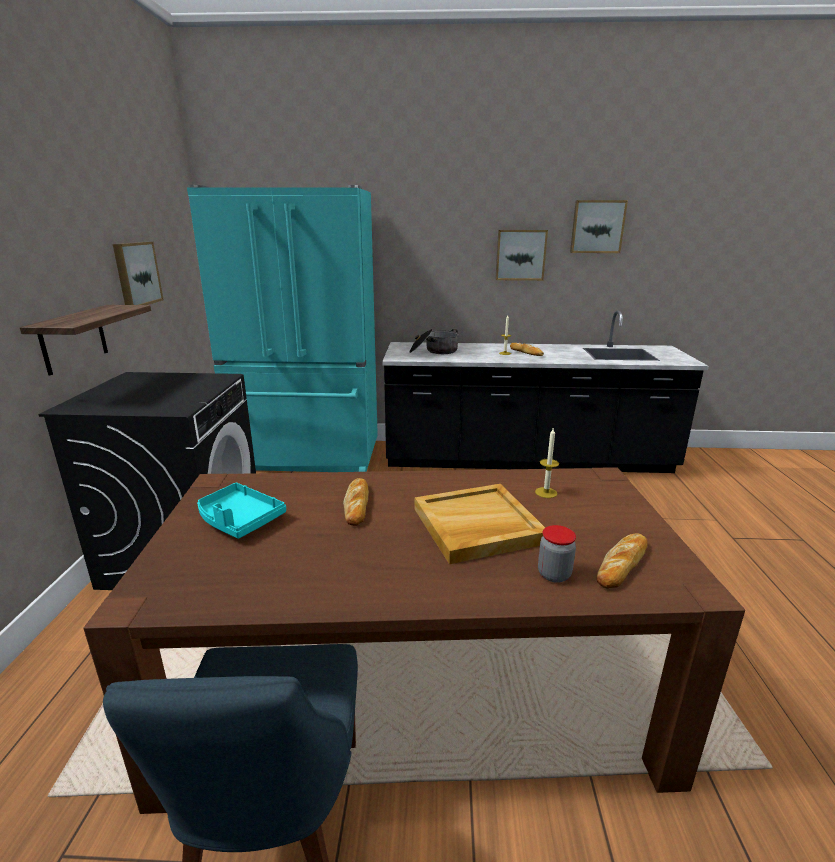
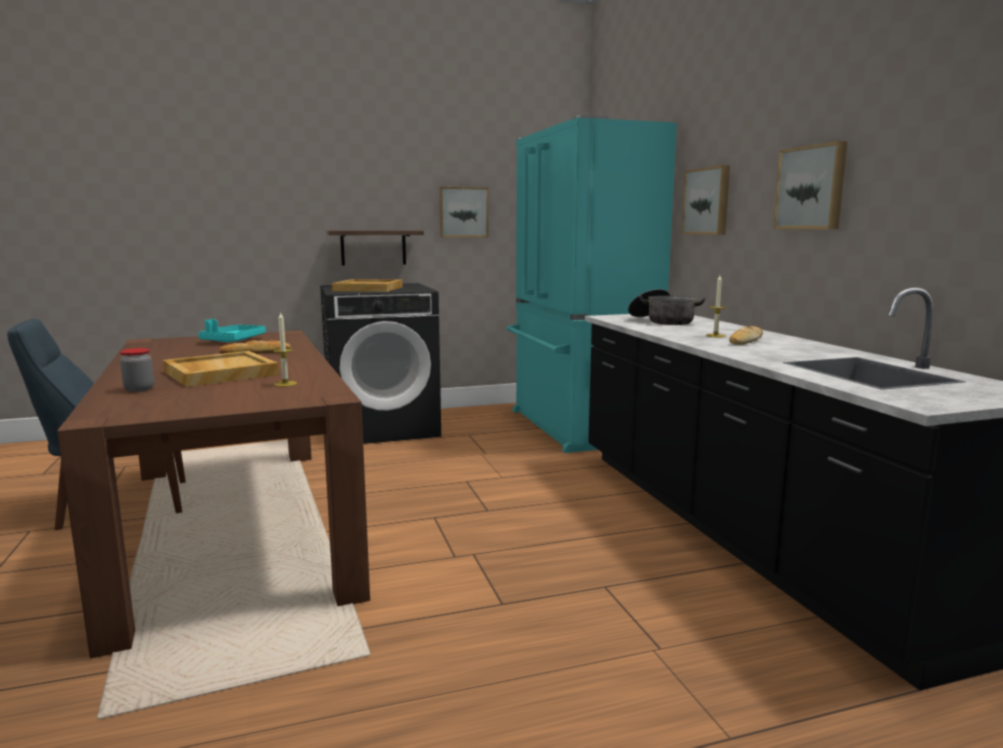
camera: 70 degrees right, 10 degrees down
picture [570,200,628,253] -> picture moved to [682,165,730,235]
bread [597,533,647,589] -> none
none -> beige tray [332,279,403,292]

